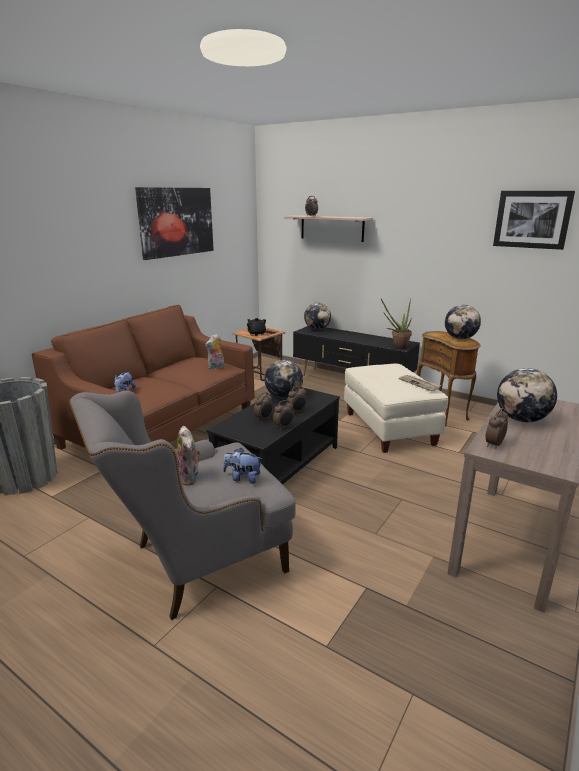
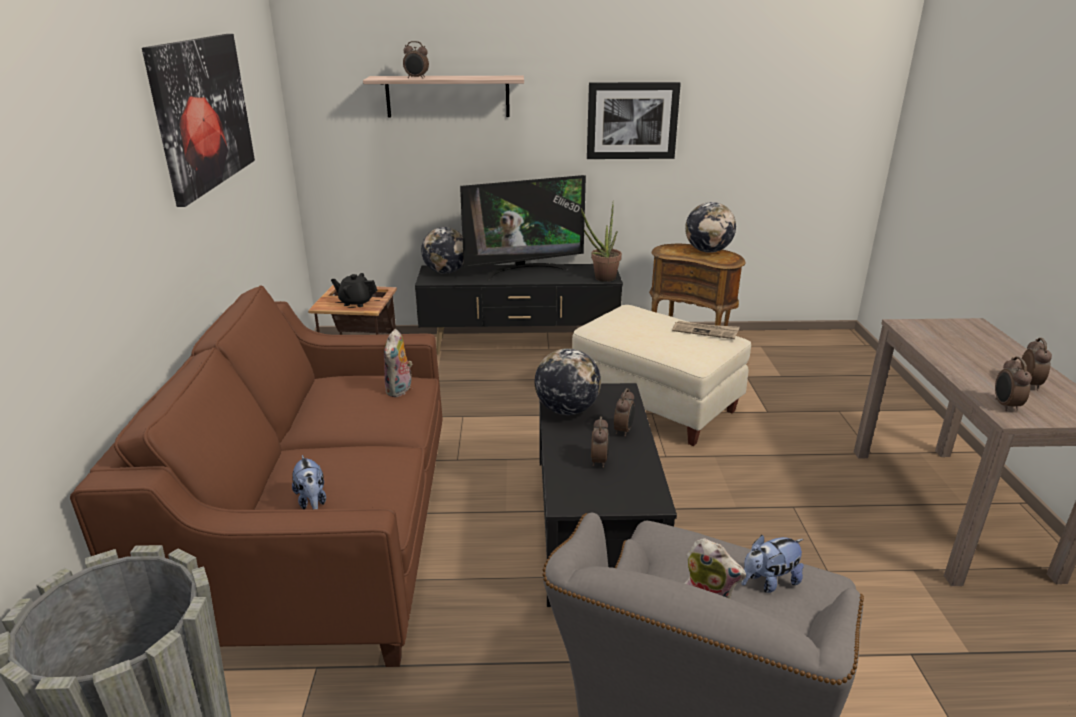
camera: 35 degrees left, 5 degrees up
alarm clock [273,400,294,430] -> alarm clock moved to [1021,338,1052,391]
picture [493,191,575,250] -> picture moved to [587,82,681,159]
globe [497,368,557,422] -> none
none -> television [460,175,586,280]

